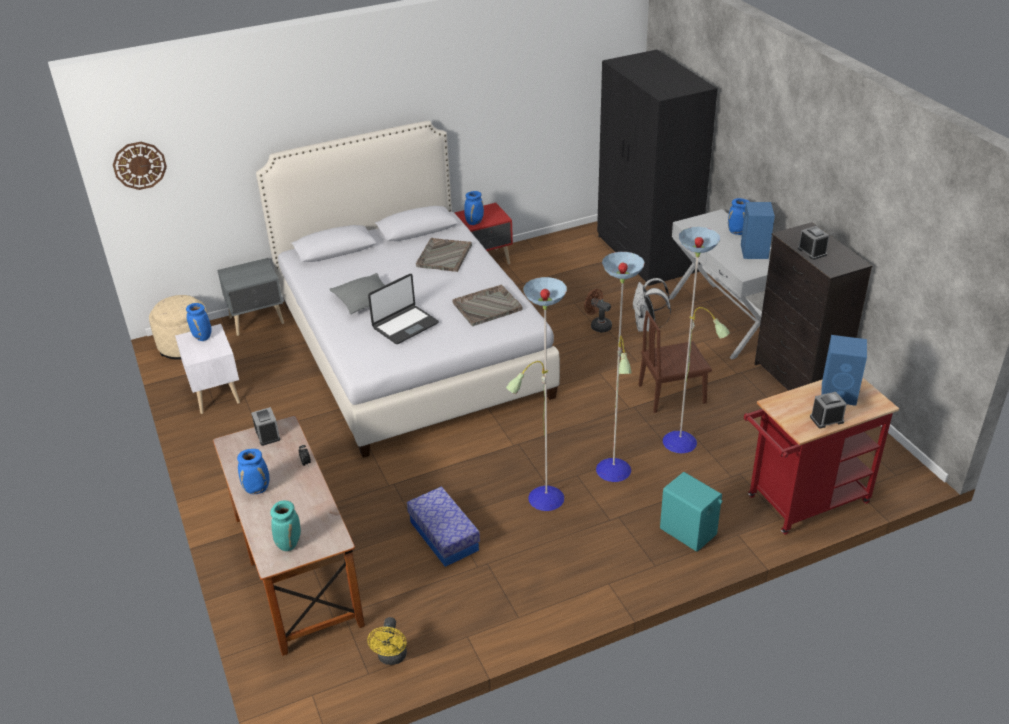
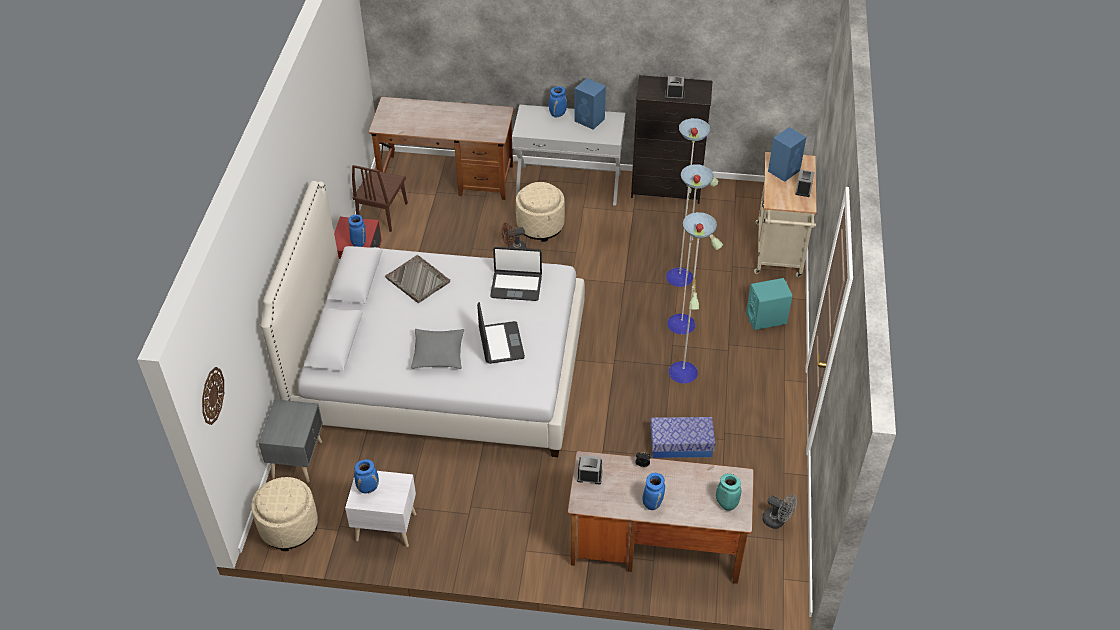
camera: 60 degrees left, 10 degrees up
yellow fan [367,617,407,665] -> grey fan [762,495,797,529]
grey tray [452,285,522,326] -> laptop [490,247,542,301]
black wardrobe [597,49,717,286] -> desk [369,97,514,200]
white backpack [632,278,671,332] -> beige ottoman [516,182,565,242]
brown chair [638,310,712,413] -> brown chair moved to [352,165,408,232]
red cart [744,378,899,535] -> beige cart [754,152,817,277]

